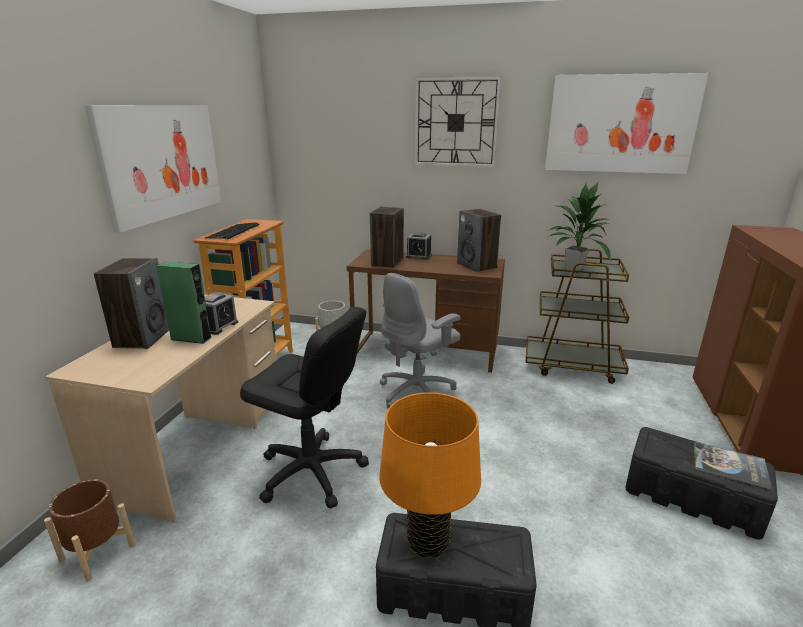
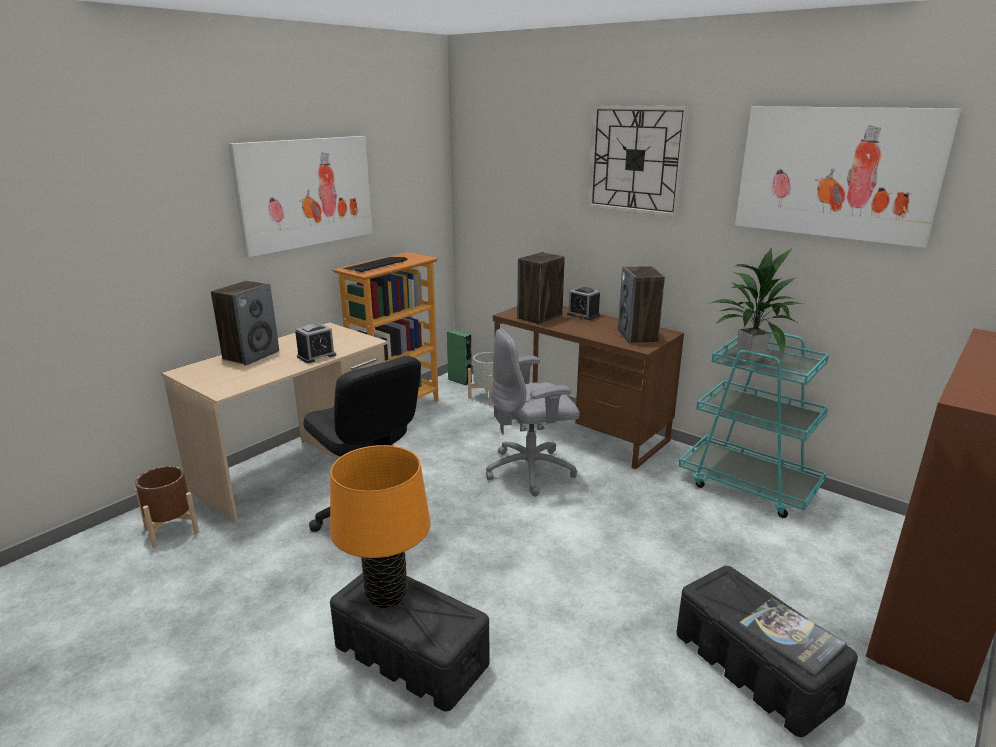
camera: 25 degrees right, 0 degrees up
green speaker [156,262,212,344] -> green speaker moved to [447,330,472,385]
brown cart [526,249,629,384] -> turquoise cart [678,331,829,518]

